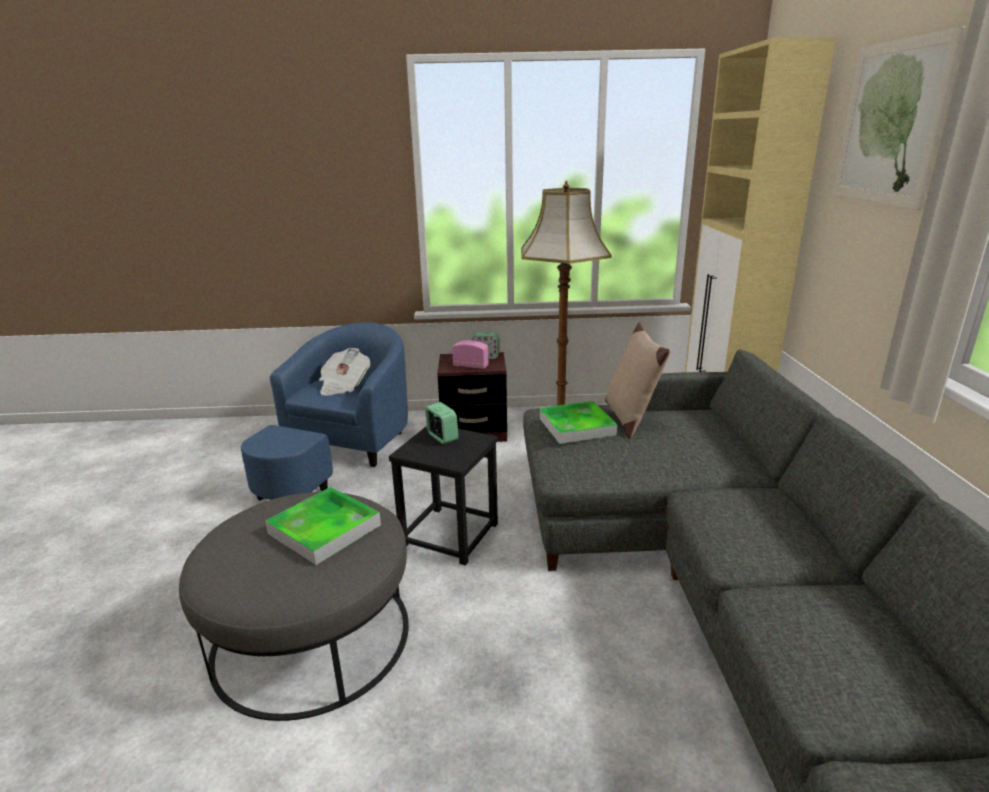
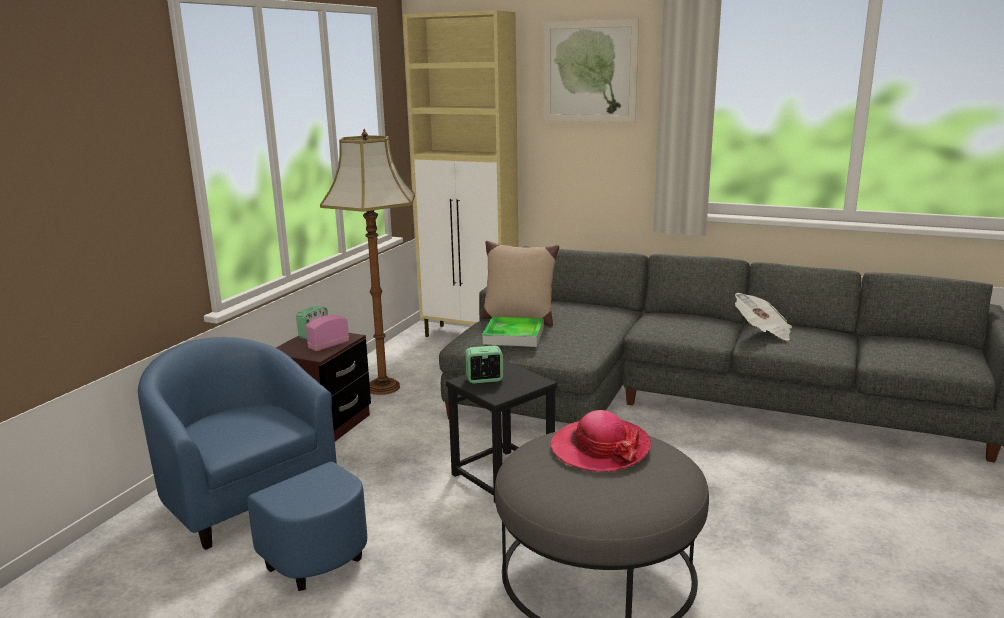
camera: 65 degrees left, 5 degrees down
tray [265,487,381,565] -> hat [550,410,651,472]
newspaper [319,348,370,396] -> newspaper moved to [735,293,792,341]

